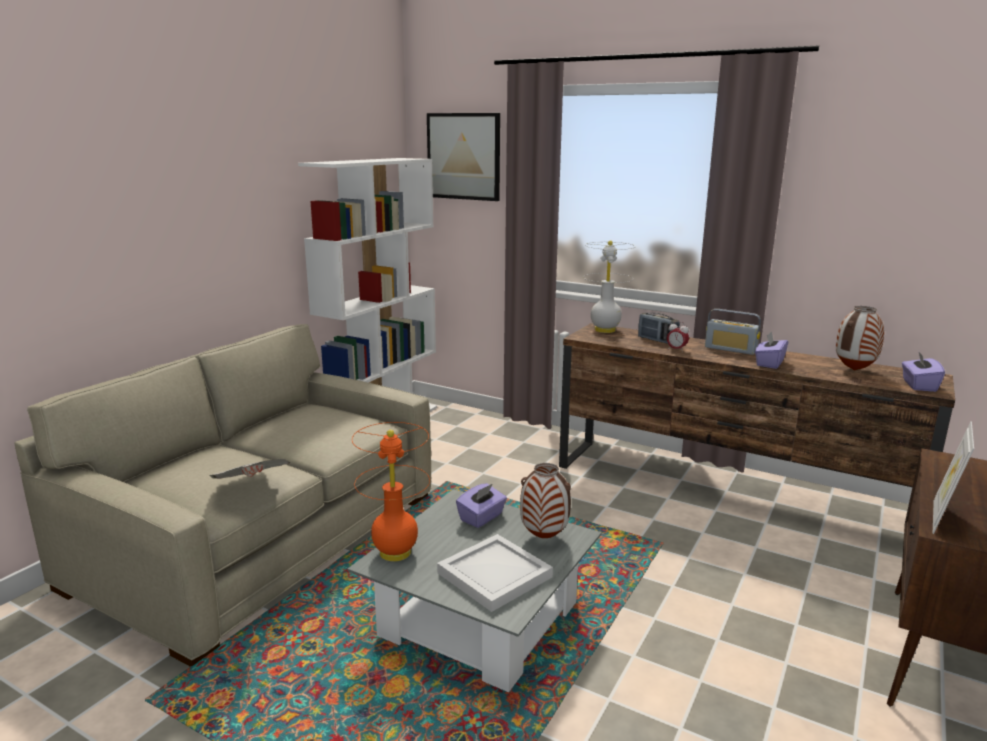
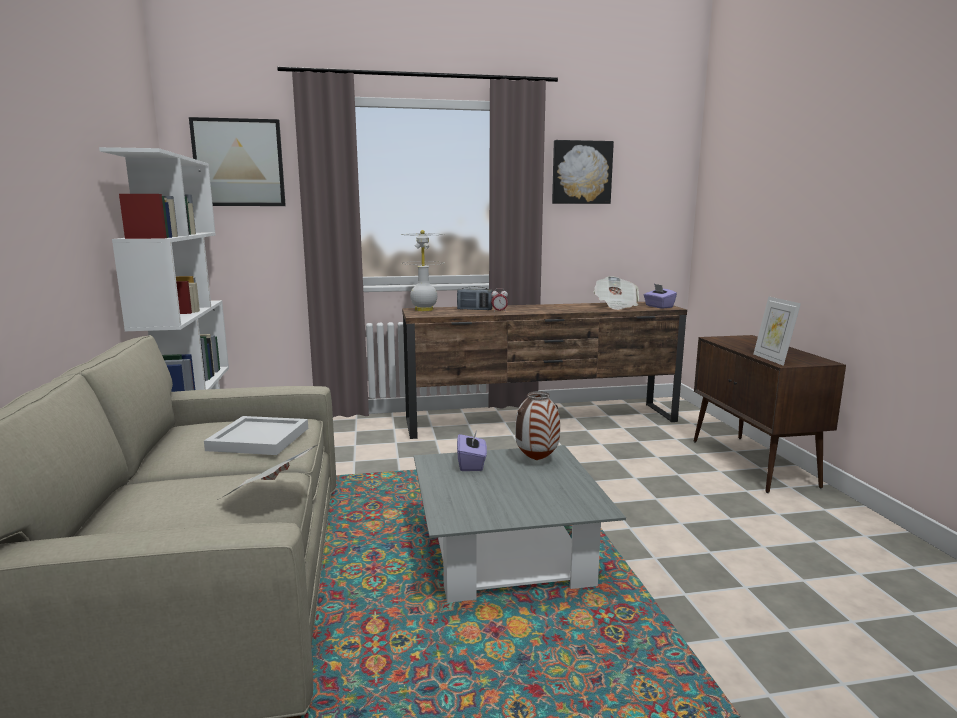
camera: 40 degrees left, 5 degrees down
orange table lamp [352,422,430,561] -> none
white tray [437,534,553,612] -> white tray moved to [204,416,308,455]
radio [705,309,761,355] -> none
purple tissue box [755,331,788,369] -> none
vase [836,306,884,371] -> newspaper [593,276,639,310]
none -> picture [552,140,614,204]

